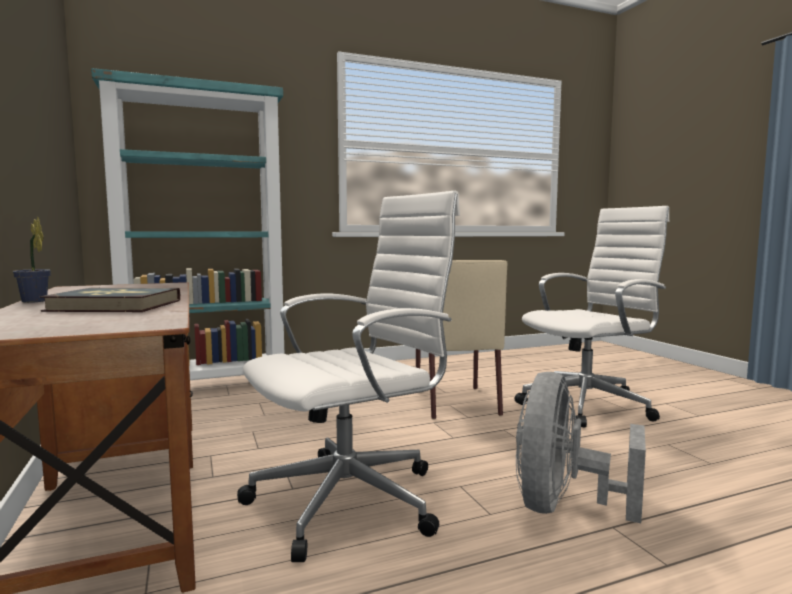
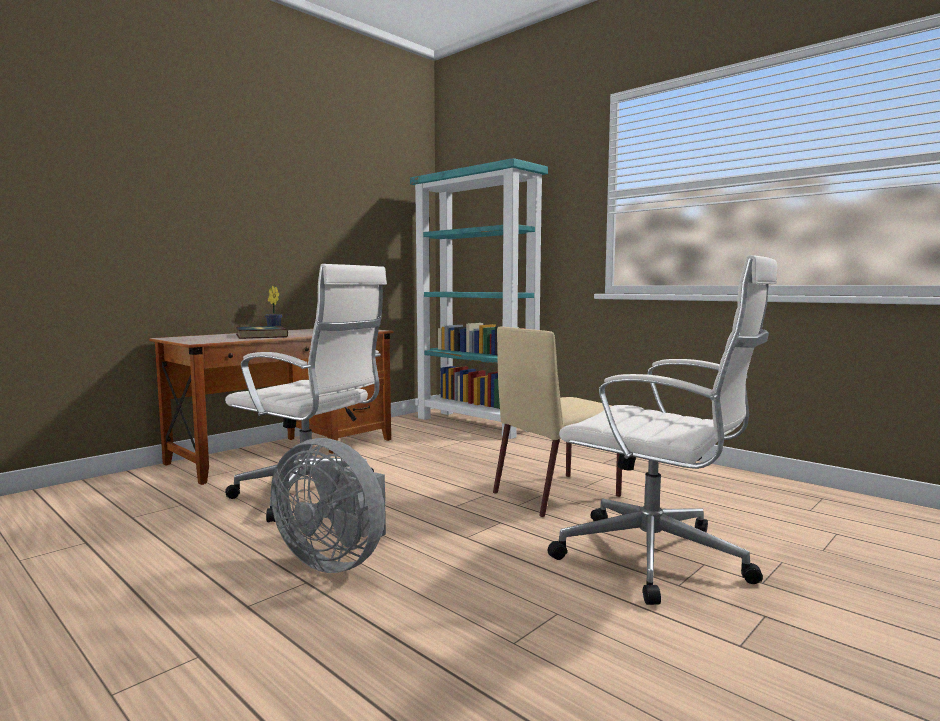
camera: 65 degrees right, 0 degrees up
grey fan [516,372,646,523] -> grey fan turned 150 degrees counterclockwise [271,438,386,573]

